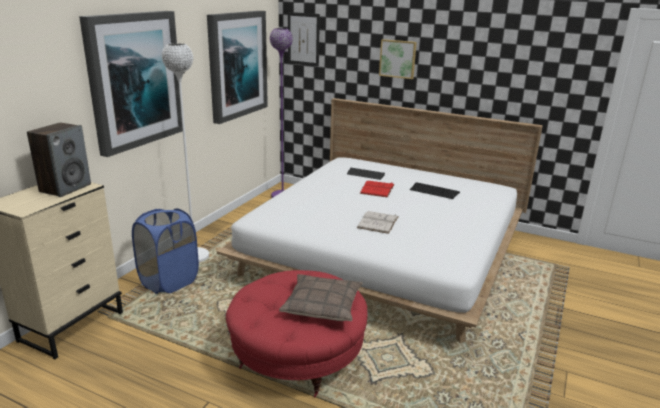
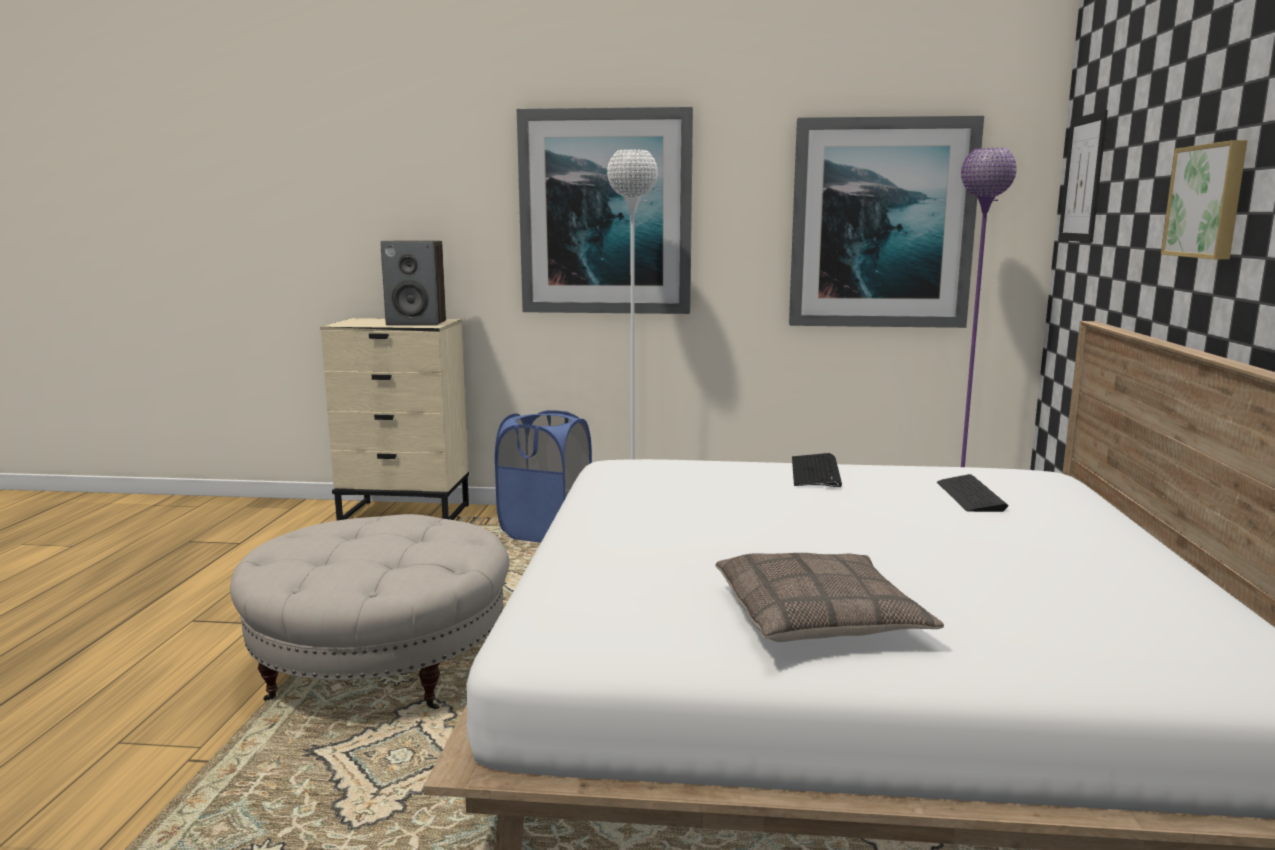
camera: 70 degrees right, 10 degrees down
red ottoman [226,270,367,398] -> beige ottoman [230,514,509,709]
pillow [279,274,363,321] -> pillow moved to [715,553,944,642]
white book [357,211,398,234] -> none
red book [360,181,394,198] -> none
keyboard [410,182,460,199] -> keyboard moved to [792,453,842,487]

